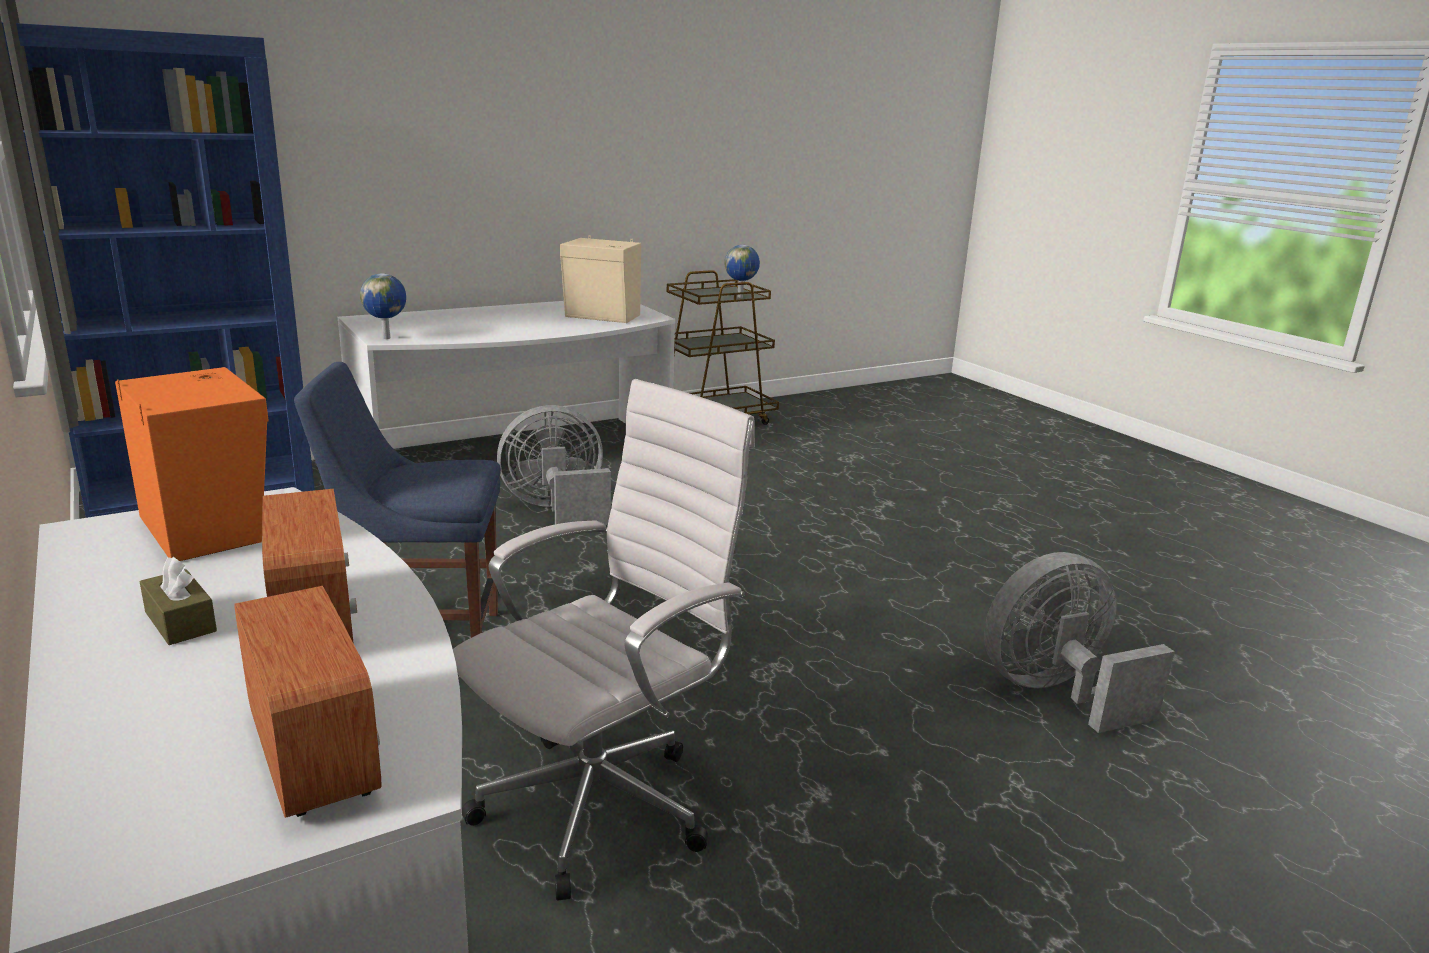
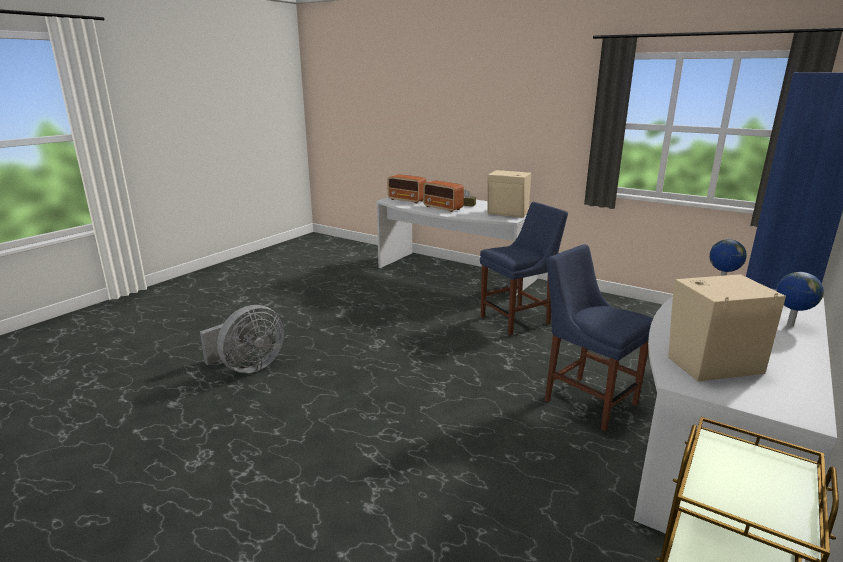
camera: 155 degrees right, 0 degrees up
orange speaker [115,367,269,561] -> beige speaker [487,170,531,218]
white office chair [453,379,755,900] -> none
grey fan [497,405,611,525] -> blue chair [545,244,653,431]
globe [724,245,760,298] -> globe moved to [776,272,824,327]

